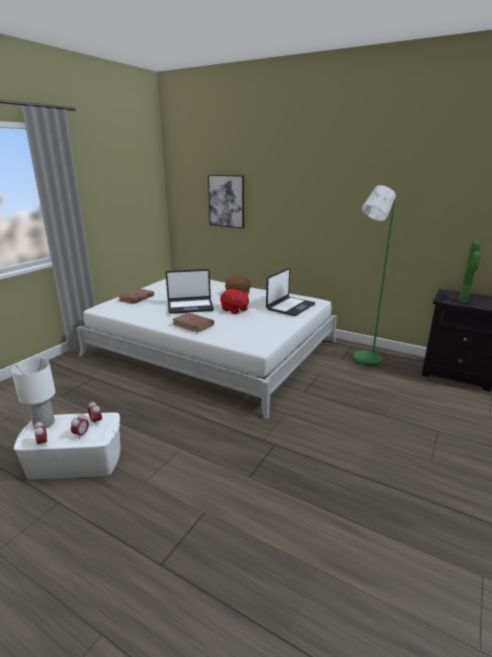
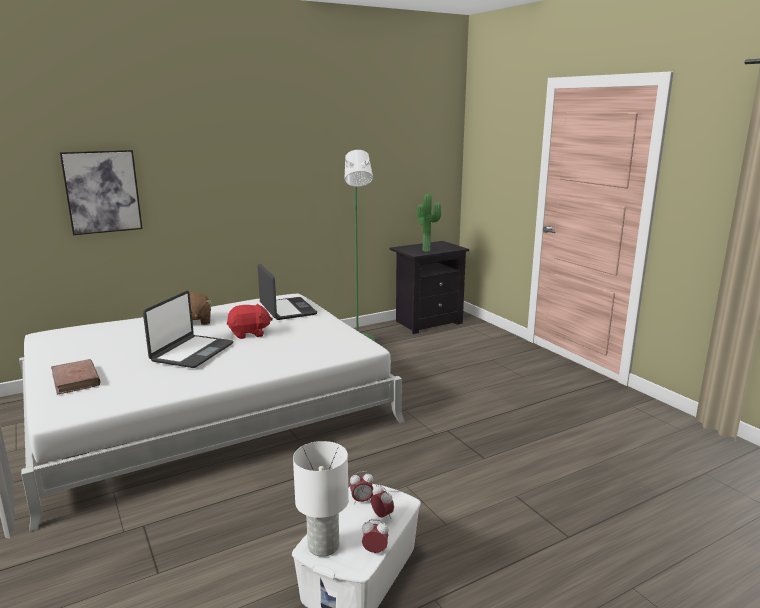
camera: 60 degrees left, 5 degrees down
brown book [172,313,214,333] -> none

